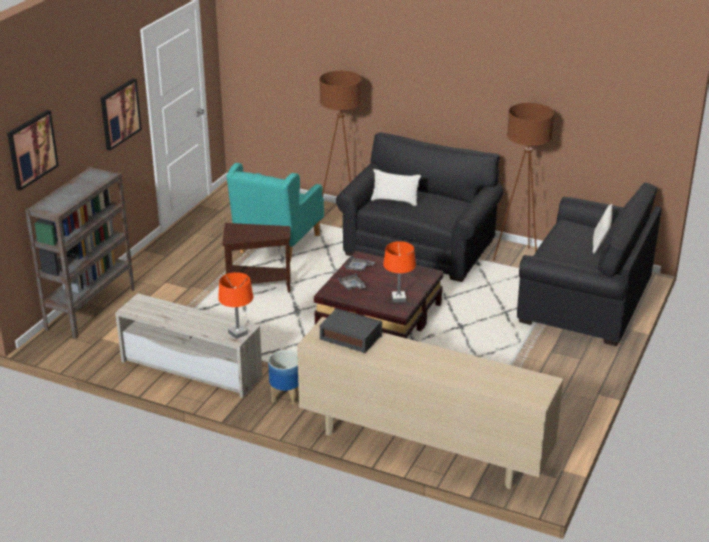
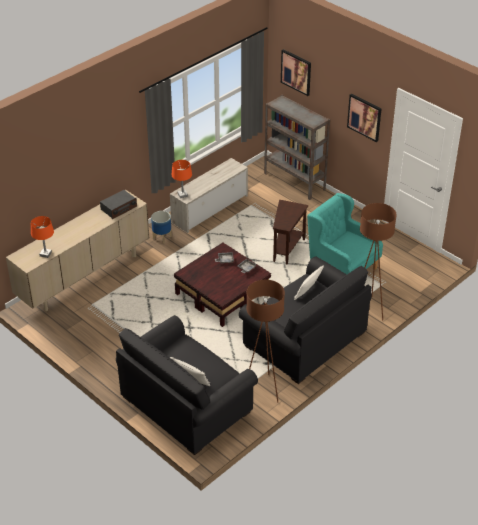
camera: 110 degrees right, 10 degrees up
orange table lamp [383,241,416,303] -> orange table lamp moved to [31,216,54,258]

